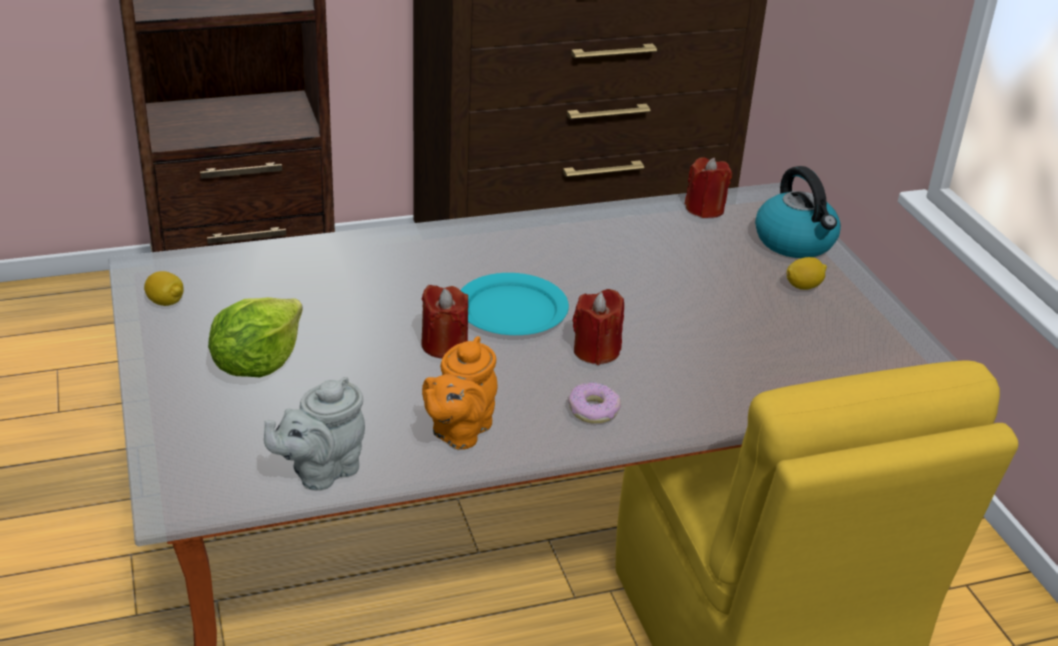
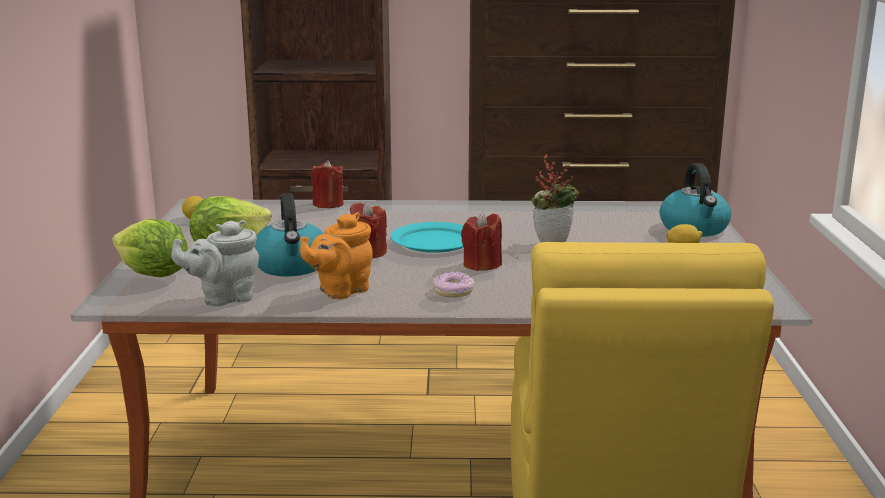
camera: 20 degrees right, 15 degrees down
red candle [685,157,732,218] -> red candle moved to [311,160,344,208]
none -> lettuce [112,219,188,277]
none -> kettle [254,194,323,277]
none -> potted plant [532,154,579,243]

